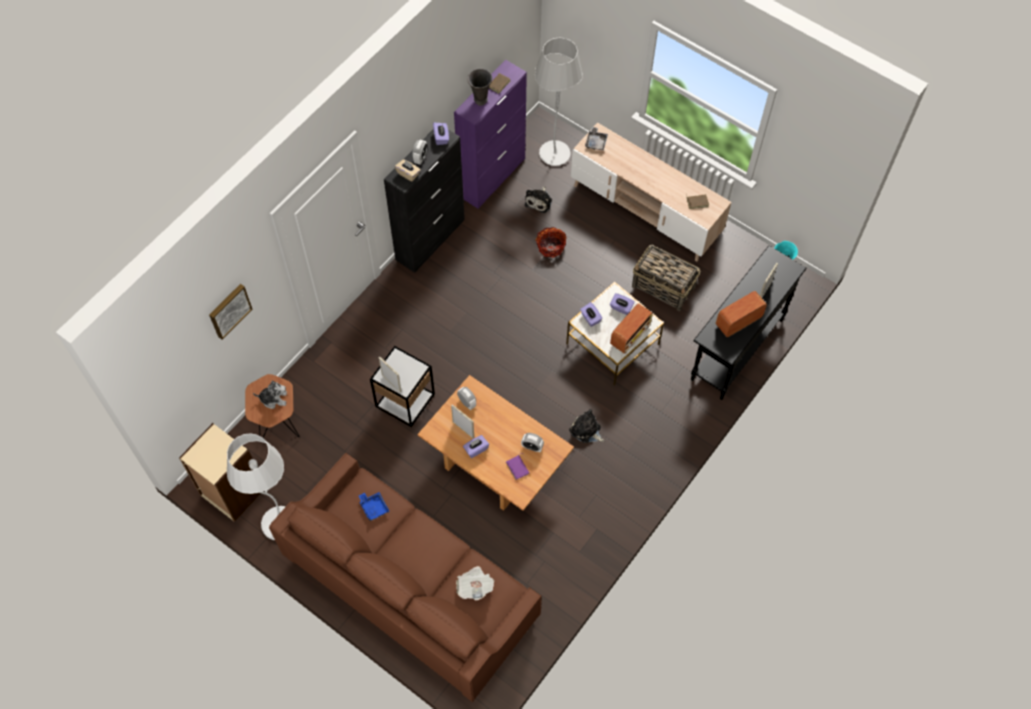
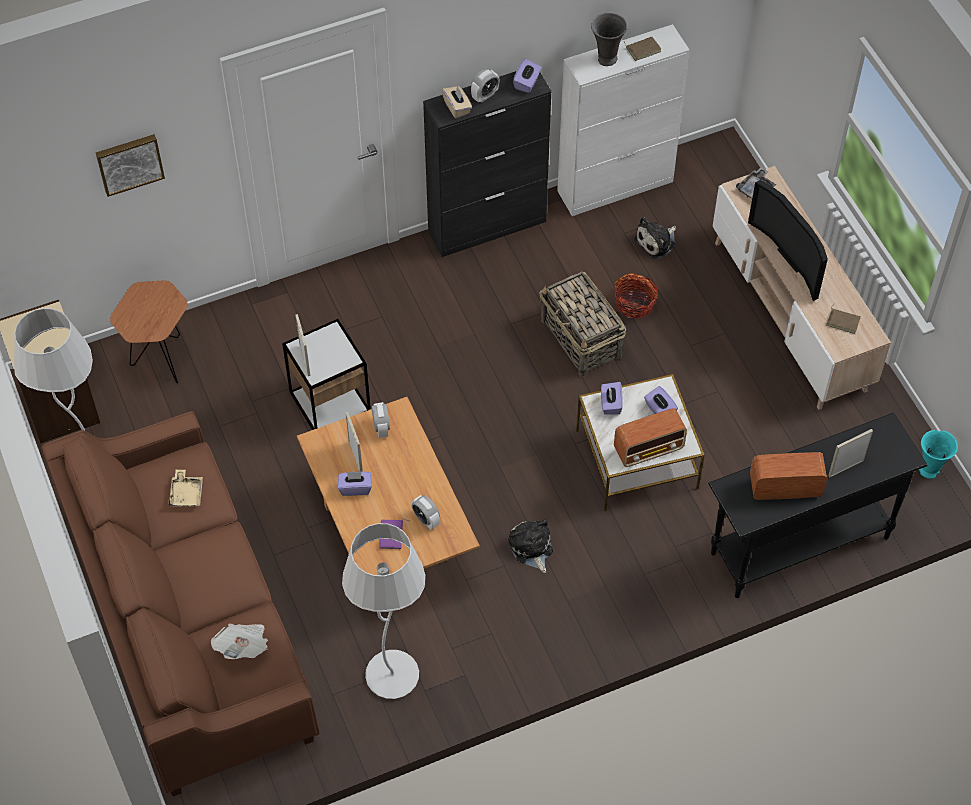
camera: 30 degrees right, 5 degrees down
plush toy [253,380,287,409] -> none
blue tray [359,492,390,521] -> beige tray [169,470,203,507]
purple cabinet [454,60,527,208] -> white cabinet [557,24,690,216]
white floor lamp [535,37,583,166] -> white floor lamp moved to [342,523,425,699]
basket [632,245,701,311] -> basket moved to [539,272,626,377]
none -> television [748,180,828,301]

